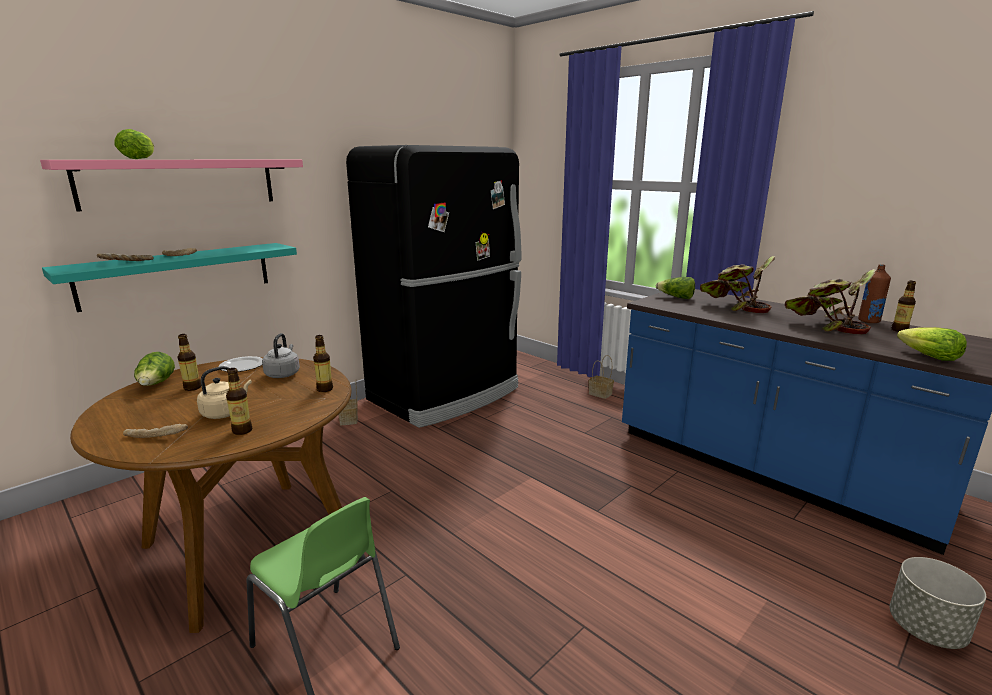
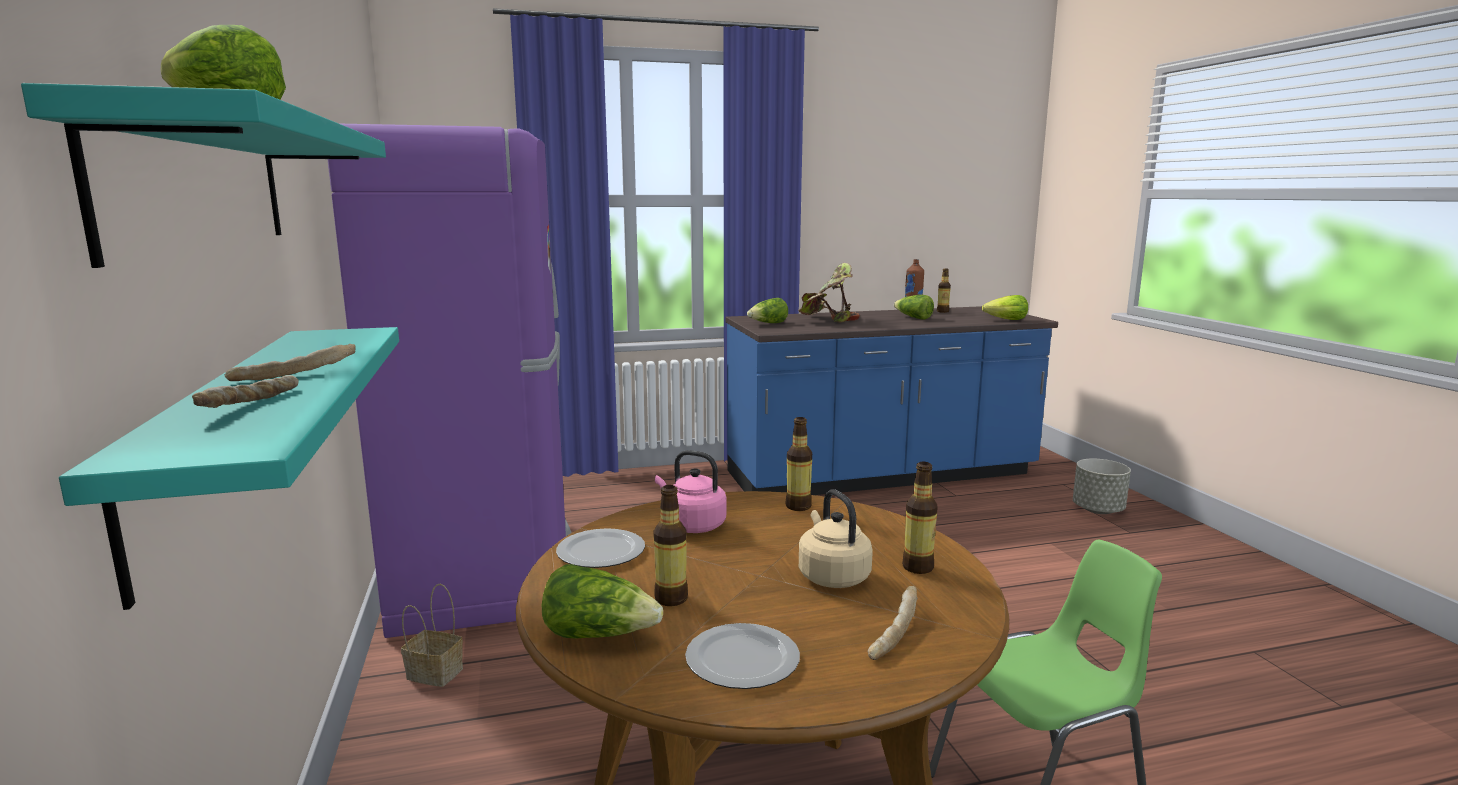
camera: 60 degrees left, 5 degrees down
pink shelf [40,160,303,212] -> turquoise shelf [21,83,386,268]
grey kettle [262,333,300,378] -> pink kettle [655,450,726,533]
black fridge [346,145,522,428] -> purple fridge [327,124,572,638]
basket [589,355,614,399] -> none
potted plant [785,269,877,334] -> lettuce [894,295,934,320]
none -> plate [685,623,800,689]

